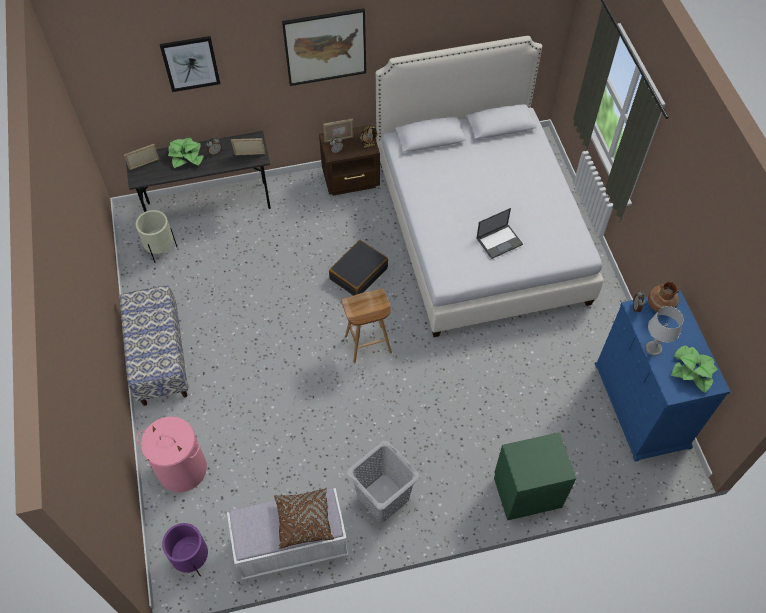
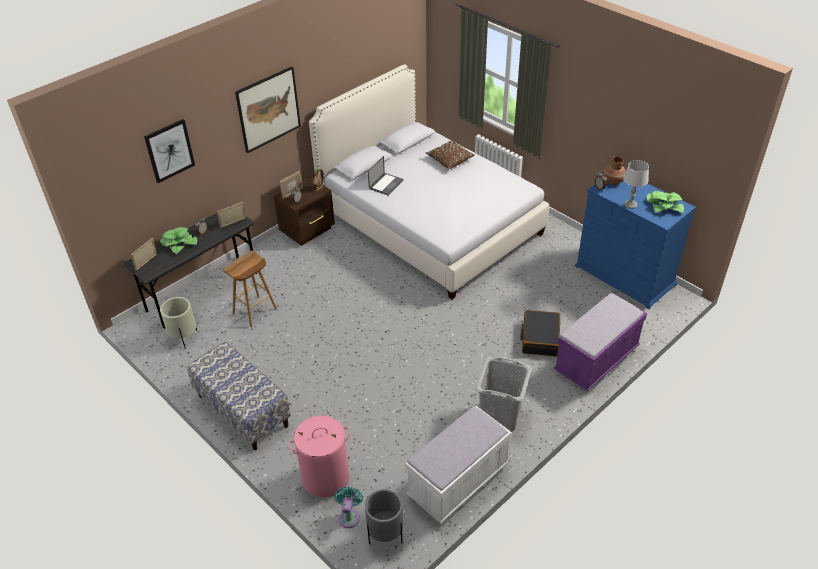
camera: 30 degrees left, 15 degrees down
purple planter [162,523,208,576] -> grey planter [365,489,403,544]
brown pillow [274,488,334,549] -> brown pillow moved to [426,140,474,169]
black suitcase [329,240,388,296] -> black suitcase moved to [520,310,560,357]
brown stool [342,288,392,363] -> brown stool moved to [222,250,277,327]
laptop [476,208,523,259] -> laptop moved to [368,156,404,195]
green nightstand [494,432,577,521] -> purple bench [554,293,647,391]
none -> turquoise fan [334,487,363,528]

